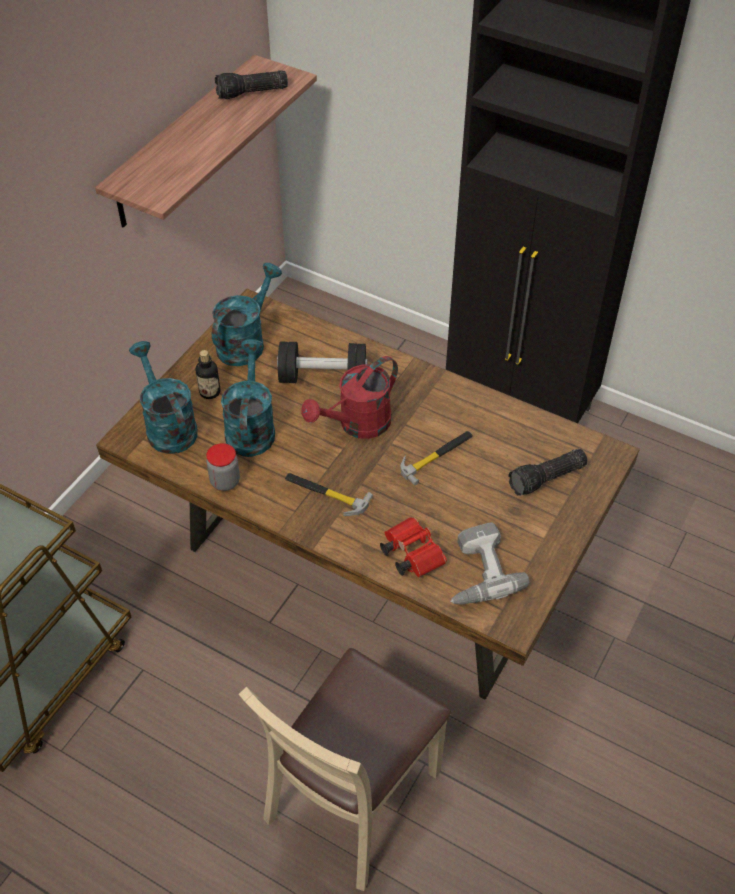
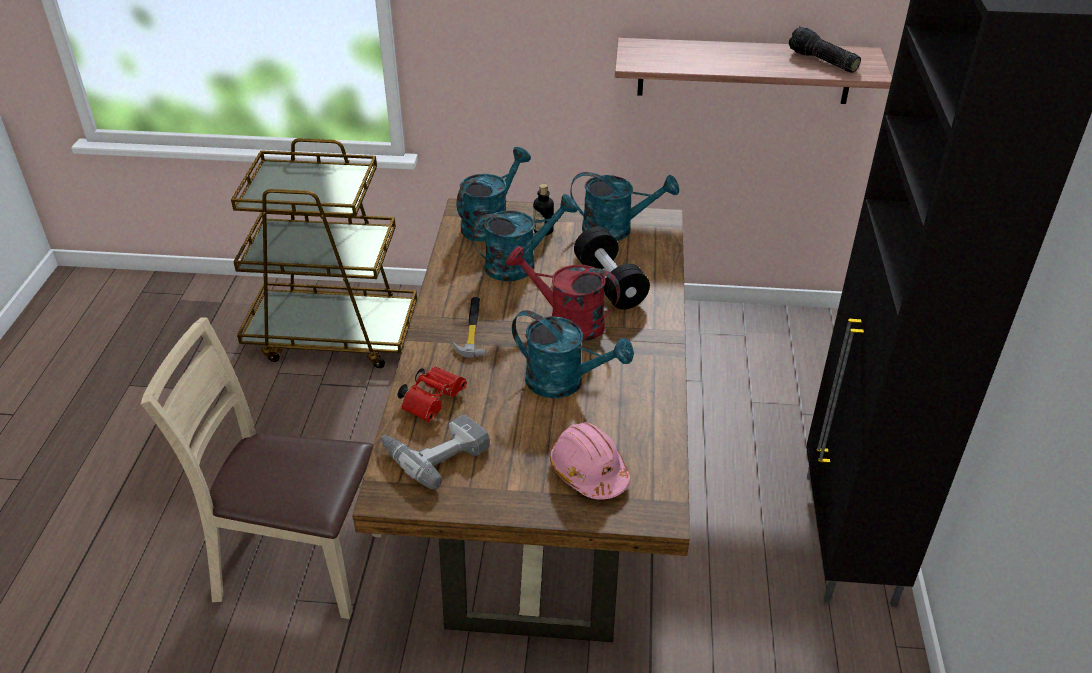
camera: 65 degrees right, 10 degrees down
jar [206,443,240,491] -> none
hammer [400,431,473,485] -> turquoise watering can [512,310,634,398]
flashlight [508,449,588,496] -> pink hard hat [550,422,630,500]

